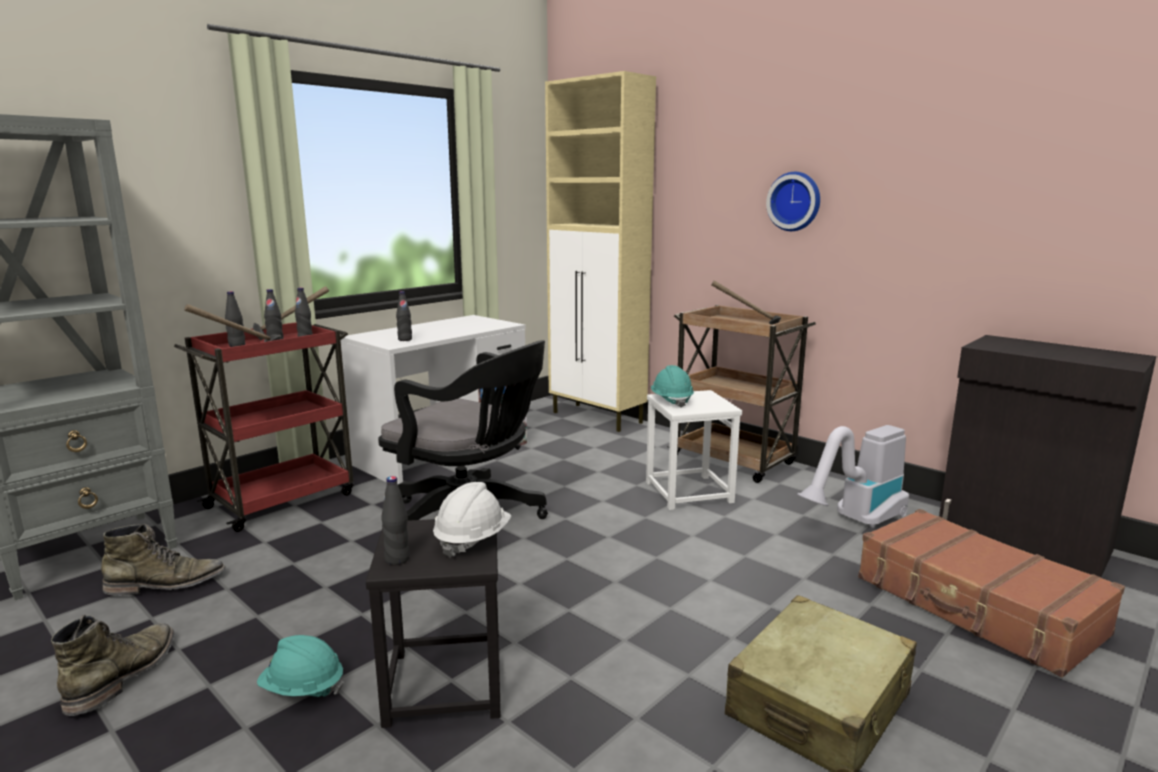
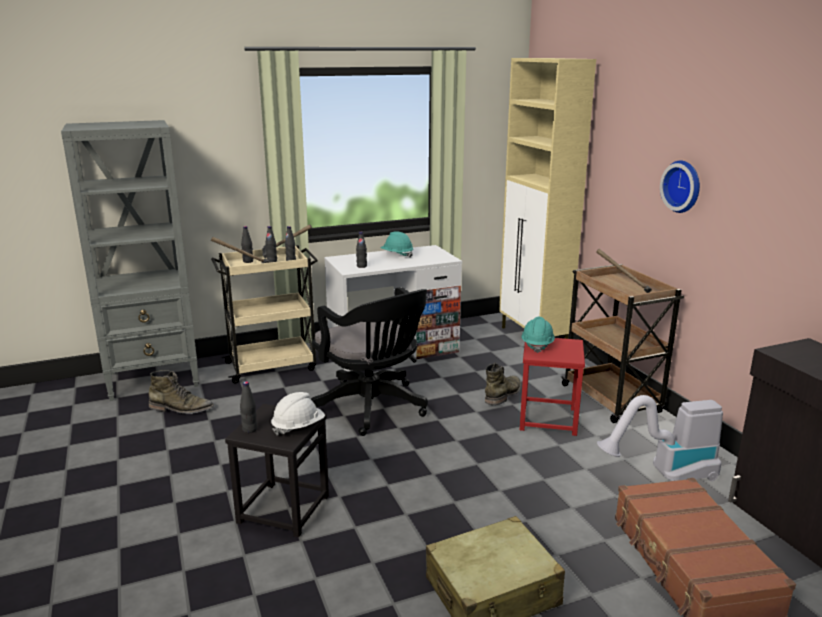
camera: 25 degrees right, 5 degrees up
green boot [51,615,174,716] -> green boot moved to [485,362,521,405]
red cart [174,322,354,532] -> beige cart [211,245,318,383]
turquoise hard hat [257,635,344,697] -> turquoise hard hat moved to [380,231,413,257]
white stool [646,390,742,510] -> red stool [520,338,585,436]

